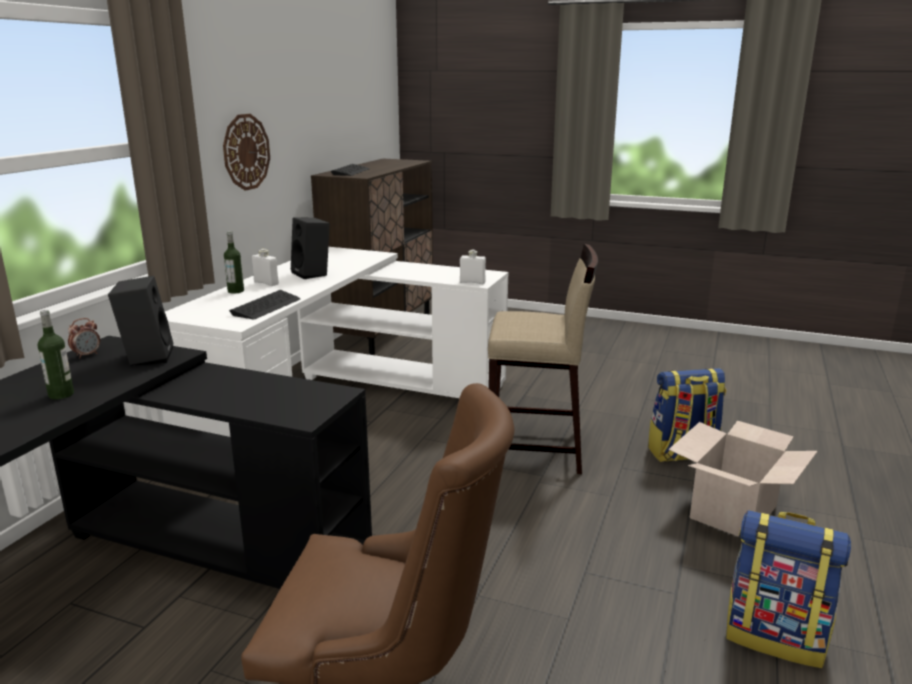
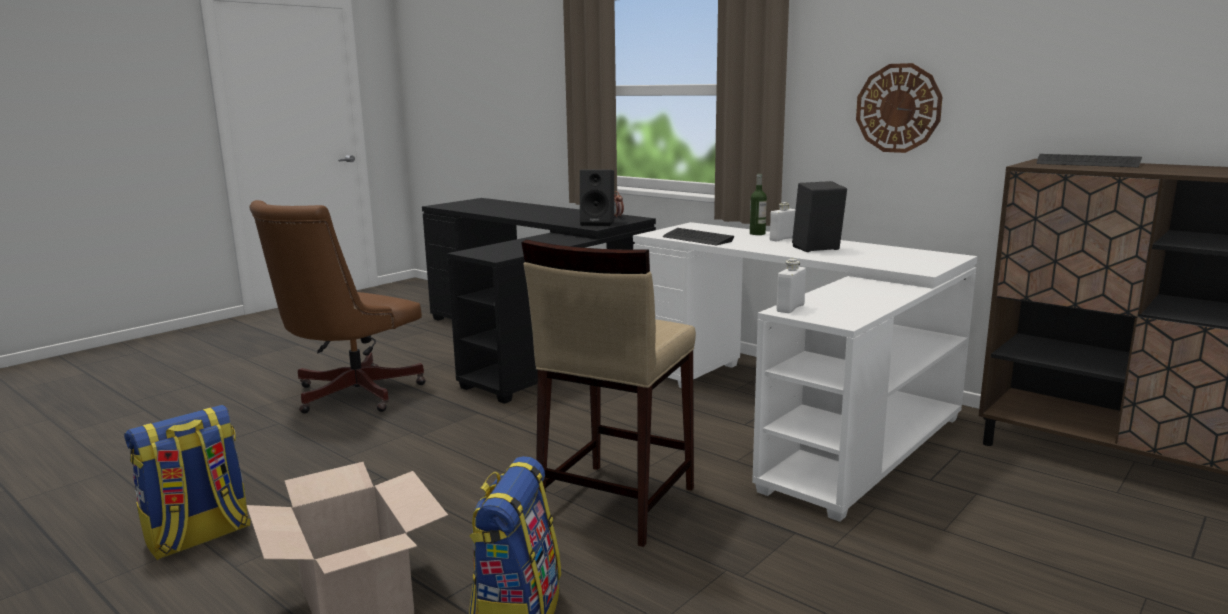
camera: 110 degrees right, 5 degrees down
bottle [38,310,74,399] -> none

